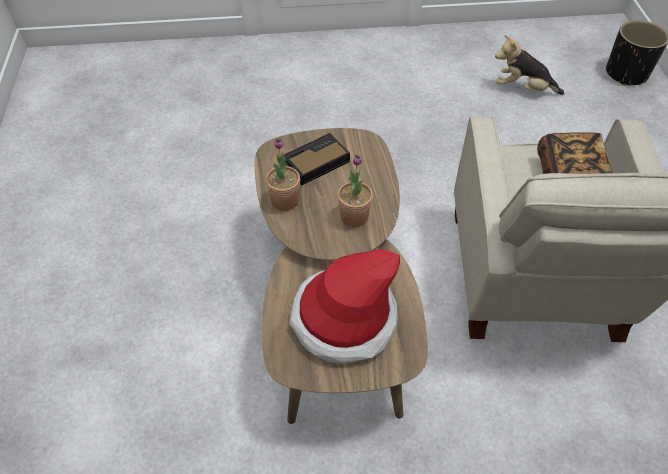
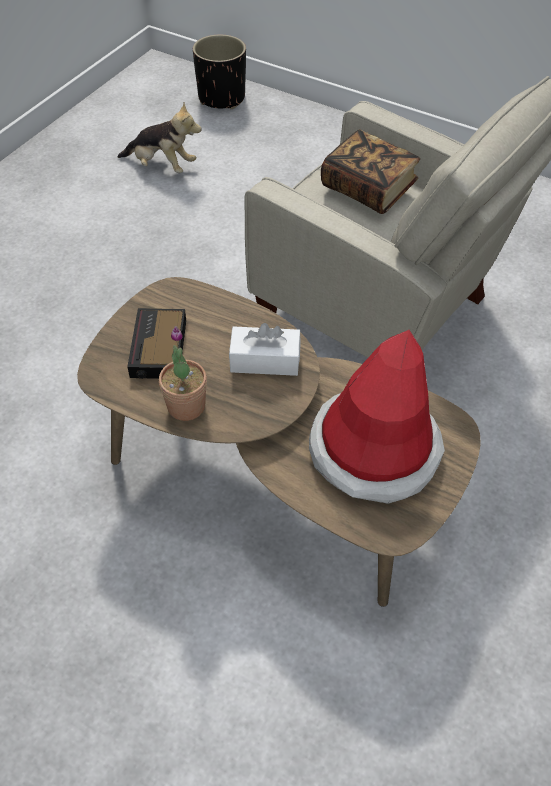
camera: 55 degrees left, 0 degrees up
potted plant [337,155,373,227] -> white tissue box [229,323,301,376]
plush toy [495,35,564,95] -> plush toy turned 120 degrees counterclockwise [118,102,202,173]

